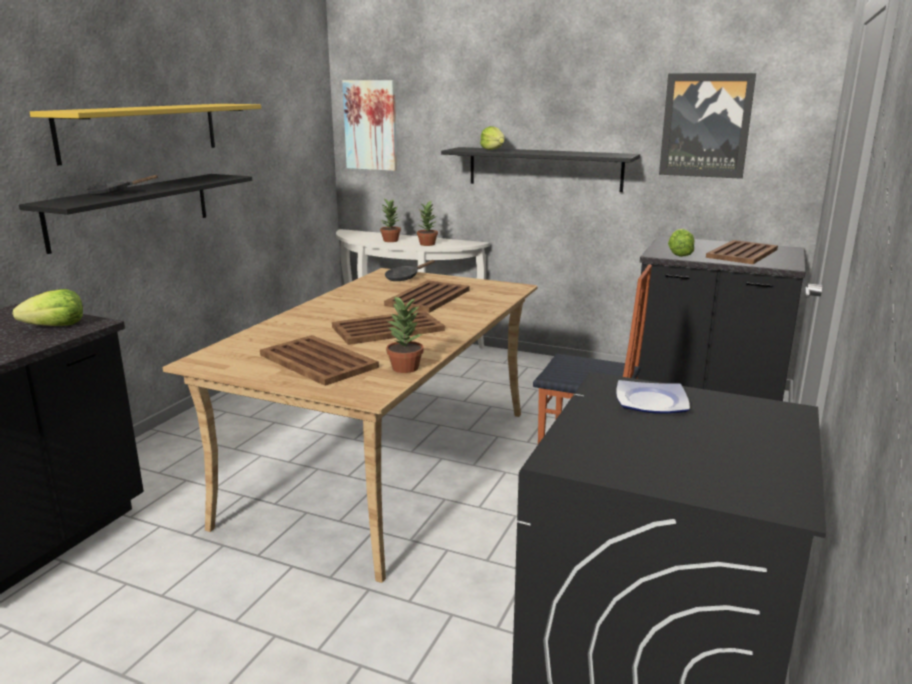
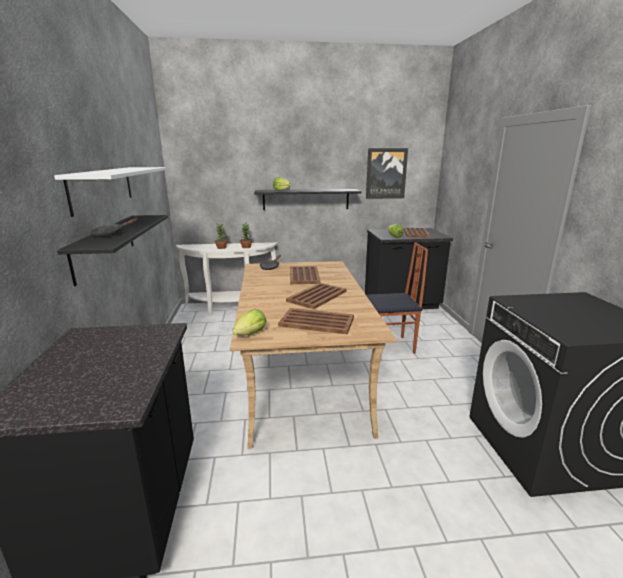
camera: 30 degrees left, 0 degrees up
lettuce [13,289,83,326] -> lettuce moved to [233,309,266,336]
yellow shelf [30,104,261,166] -> white shelf [54,167,166,217]
picture [342,80,397,171] -> none
potted plant [386,296,424,373] -> none
plate [616,380,690,413] -> none

